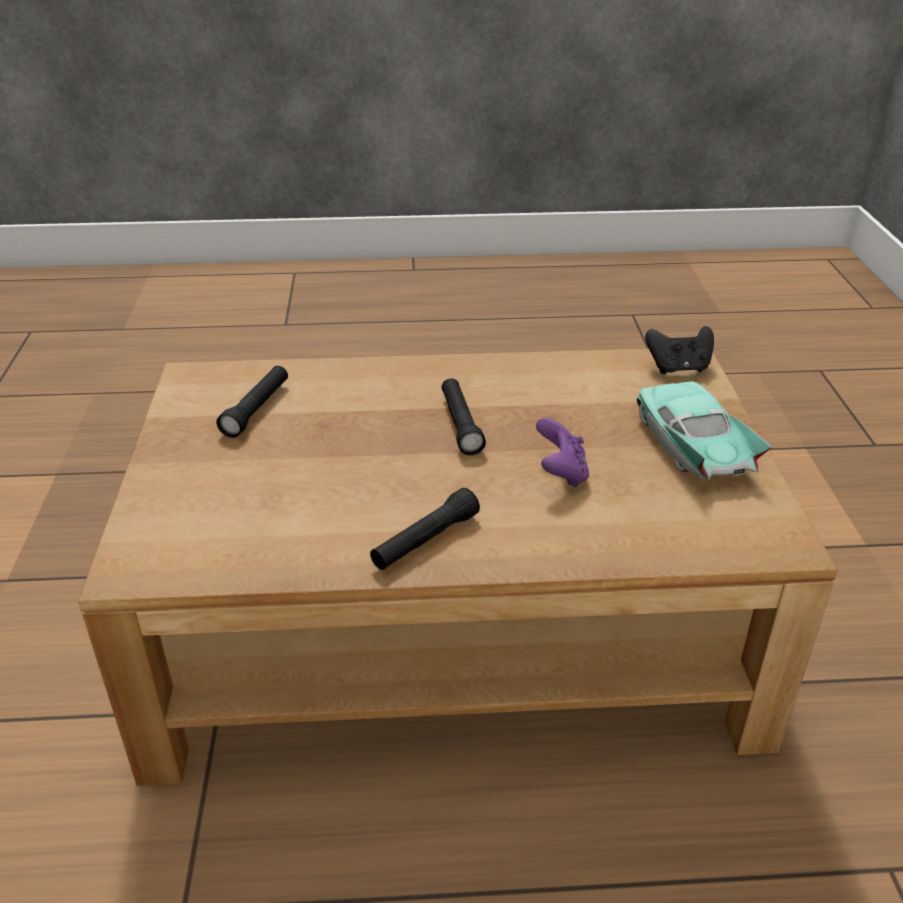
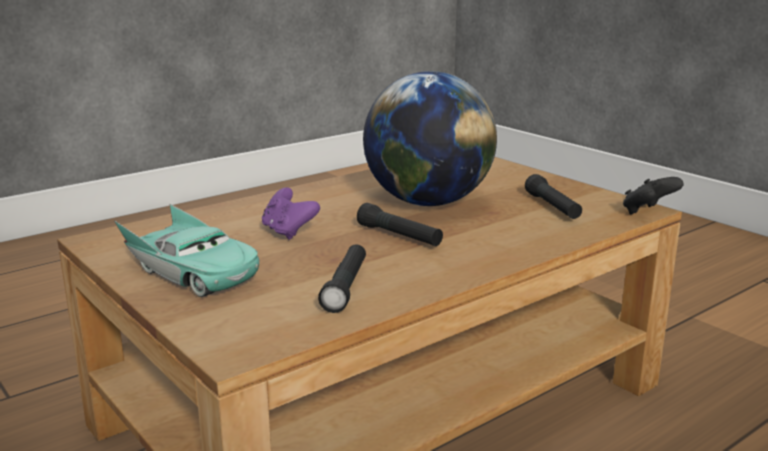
camera: 145 degrees right, 15 degrees down
black flashlight [370,488,480,570] -> black flashlight moved to [318,244,366,313]
black game controller [645,326,714,374] -> black game controller moved to [623,177,684,214]
none -> globe [363,71,497,206]

